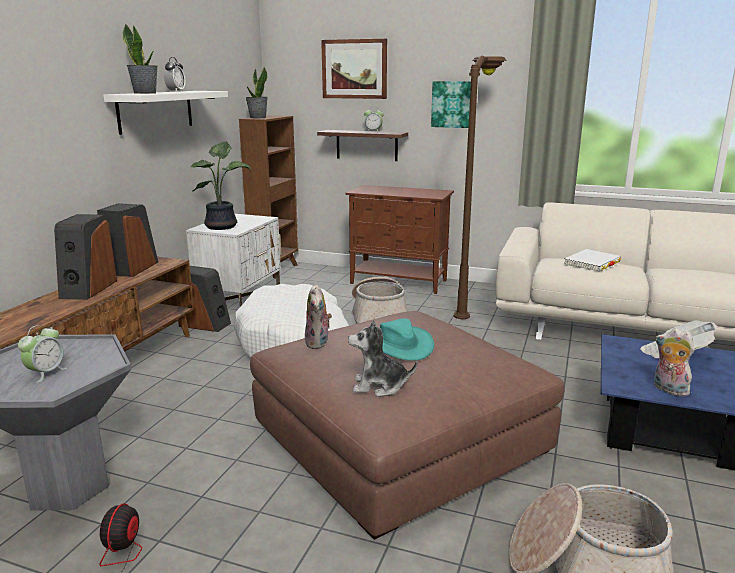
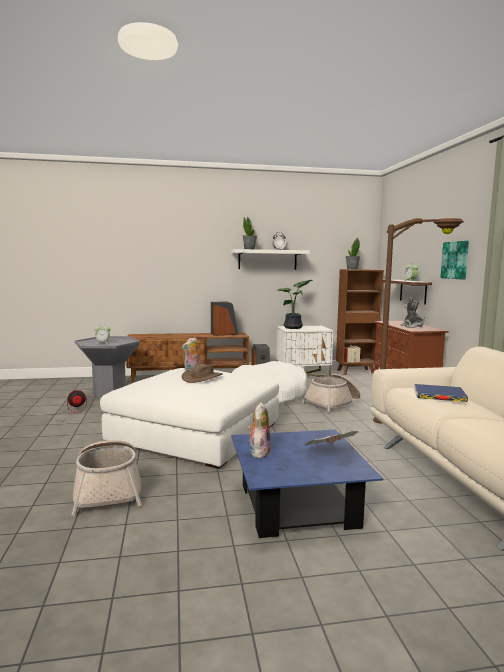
camera: 60 degrees right, 10 degrees down
speaker [54,214,117,300] -> none
brown ottoman [250,311,565,540] -> white ottoman [100,368,279,469]
picture [321,39,387,99] -> none
plush toy [348,320,417,397] -> plush toy moved to [401,297,425,328]
turquoise hat [380,318,434,361] -> brown hat [182,363,223,383]
white book [564,249,621,271] -> blue book [414,384,468,402]

